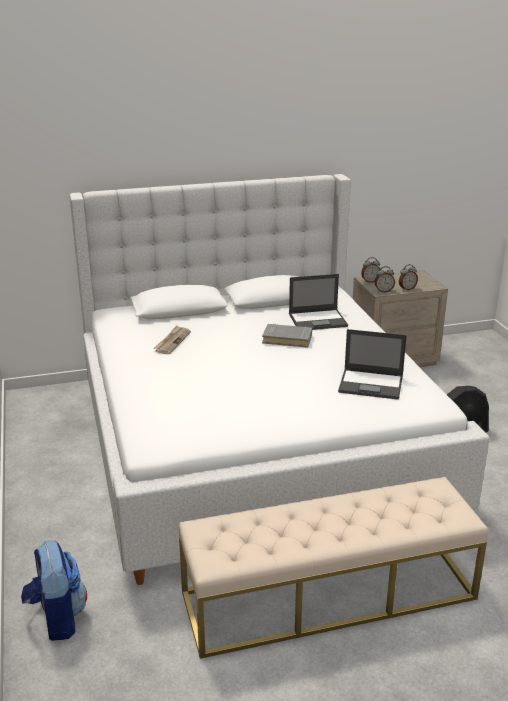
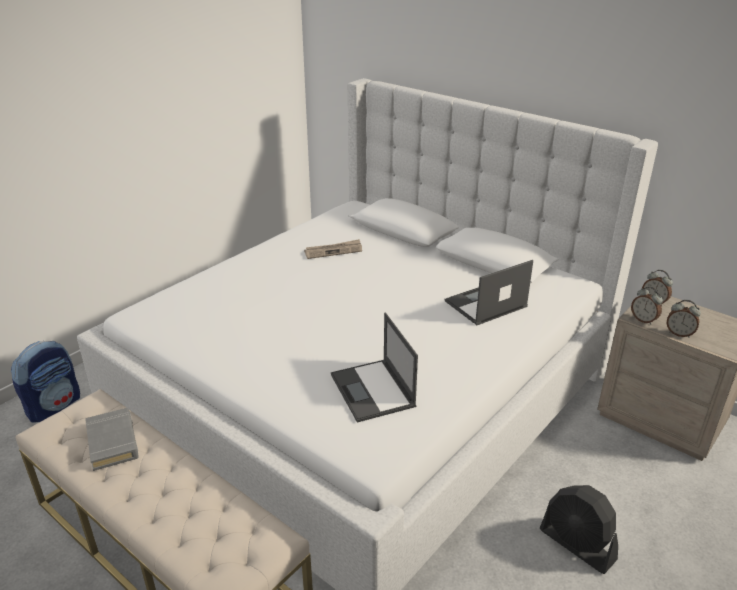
camera: 55 degrees right, 5 degrees up
grey book [262,323,312,348] -> grey book moved to [85,408,139,471]
laptop [289,274,348,330] -> laptop turned 105 degrees clockwise [444,260,533,325]

